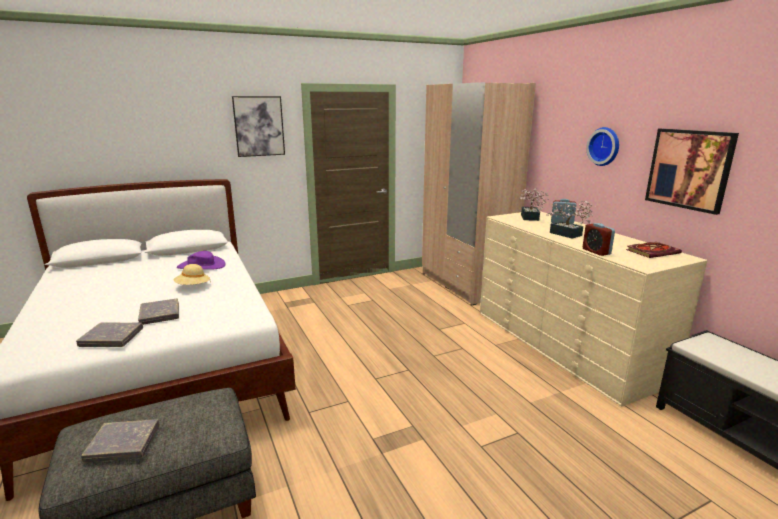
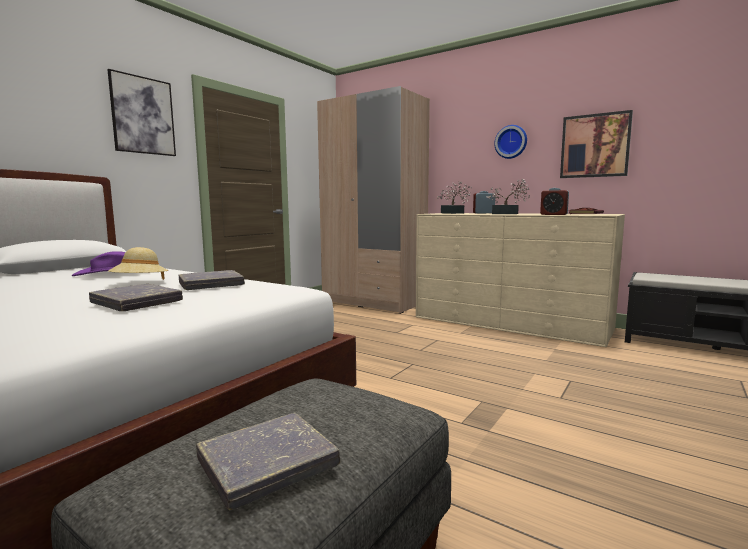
camera: 30 degrees left, 10 degrees down
grey book [76,322,143,347] -> grey book moved to [179,270,245,290]

